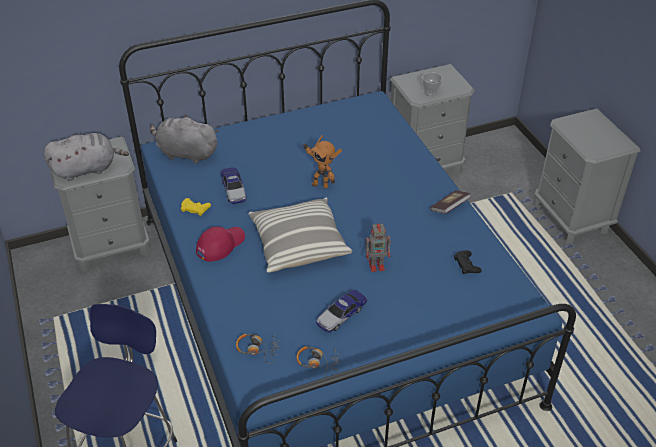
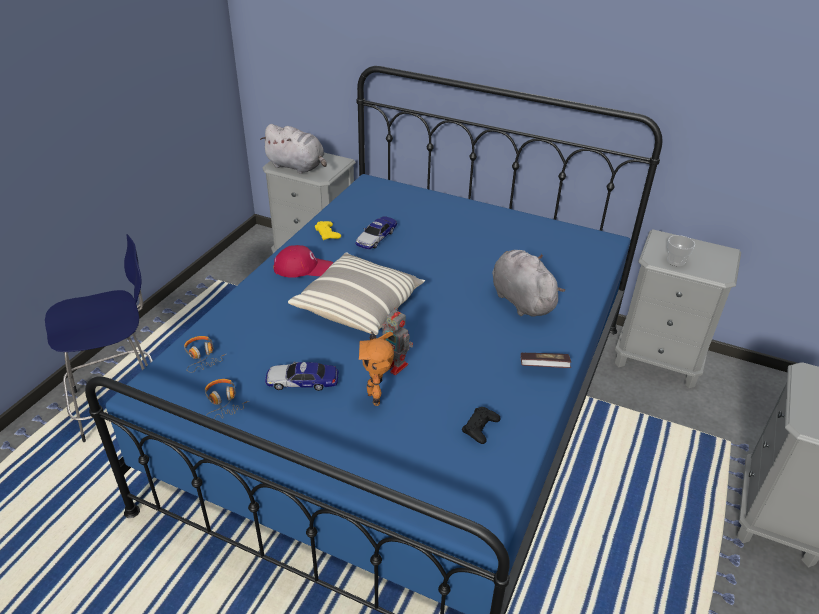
camera: 45 degrees right, 5 degrees down
grey plush toy [150,114,219,164] -> grey plush toy moved to [492,250,565,317]
toy robot [303,135,342,188] -> toy robot moved to [359,331,394,406]

